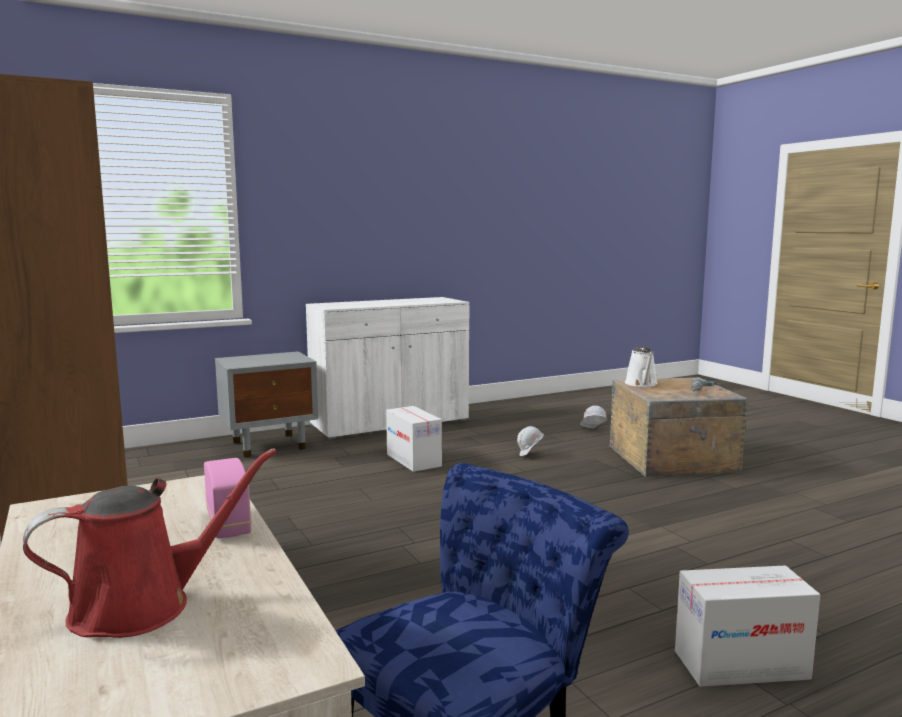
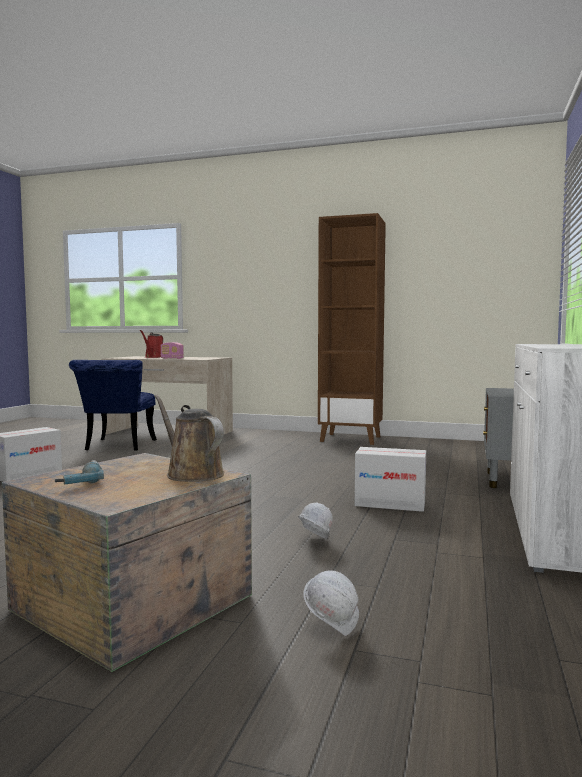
camera: 135 degrees right, 5 degrees down
white watering can [625,346,658,387] -> brown watering can [154,394,224,482]

